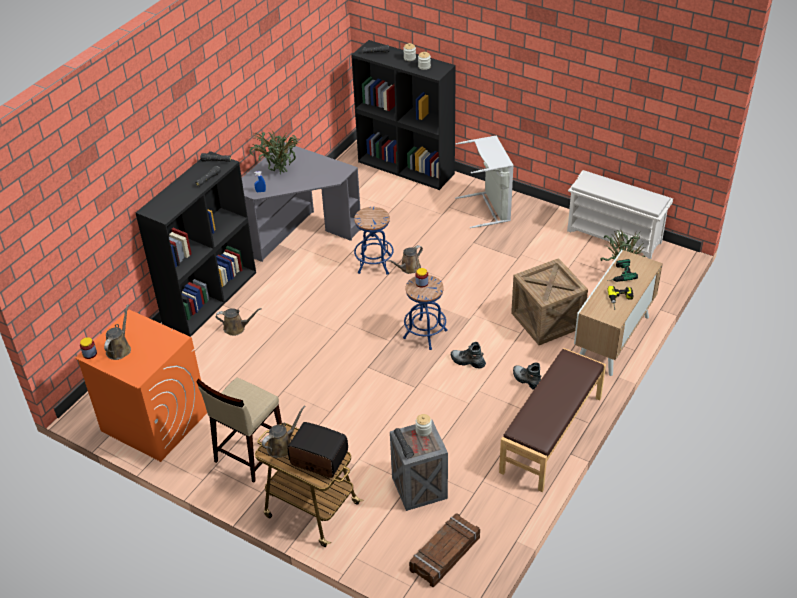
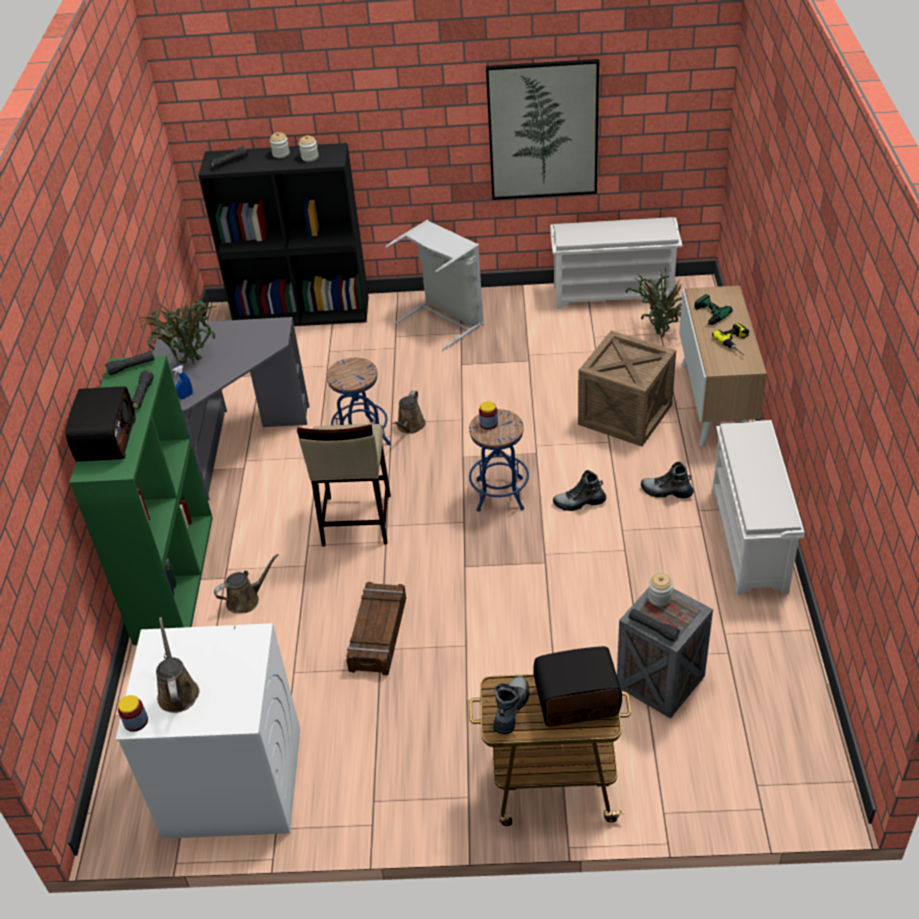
camera: 30 degrees left, 0 degrees up
orange washing machine [75,309,207,462] -> white washing machine [116,623,300,839]
black bookcase [136,151,256,337] -> green bookcase [69,355,213,645]
beige stool [196,378,282,482] -> beige stool moved to [297,424,391,546]
brown watering can [262,405,306,458] -> boot [493,676,529,734]
crate [409,513,480,588] -> crate moved to [346,582,406,675]
brown bench [499,348,606,492] -> white shoe rack [712,420,805,595]
none -> radio [65,386,136,461]
none -> picture [486,59,599,200]

